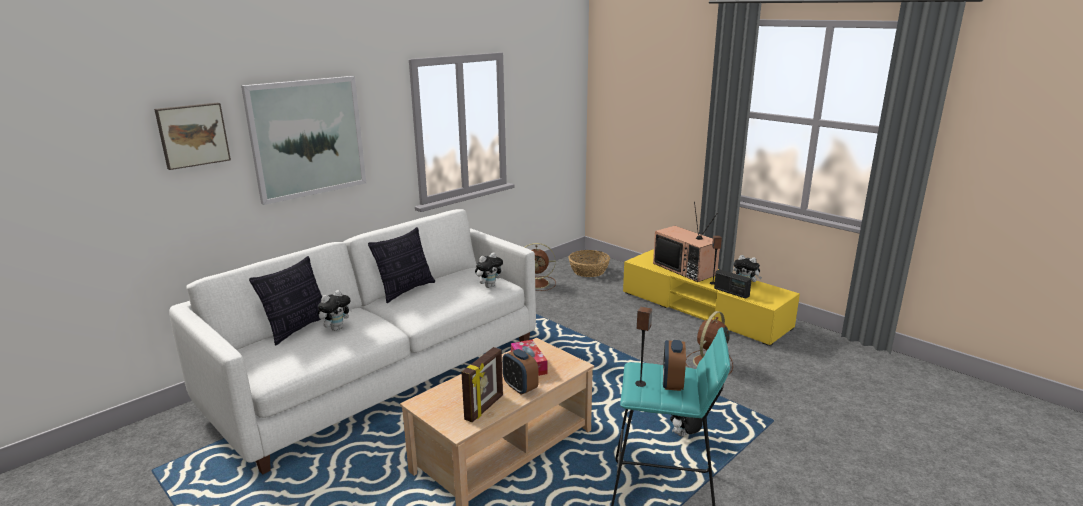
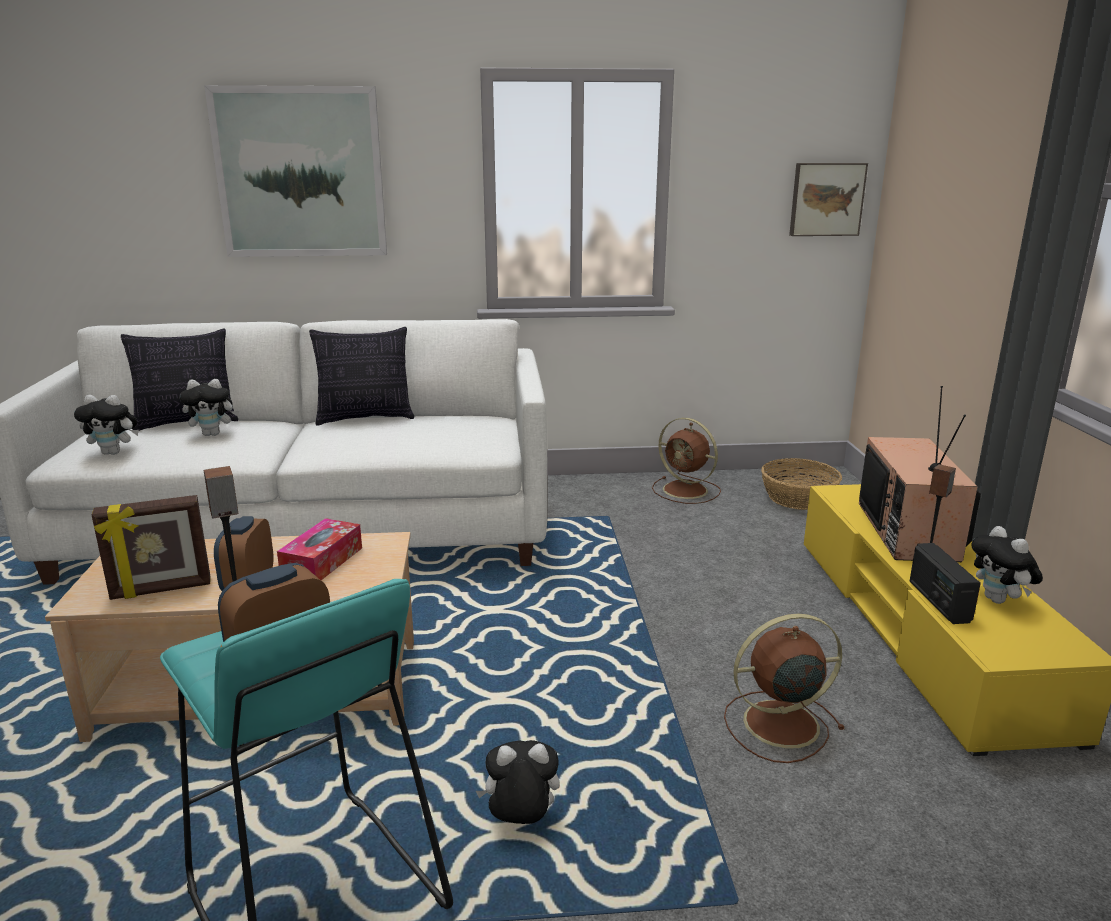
camera: 40 degrees right, 0 degrees up
picture [154,103,231,170] -> picture moved to [789,163,868,236]
plush toy [475,253,503,288] -> plush toy moved to [74,395,139,455]

